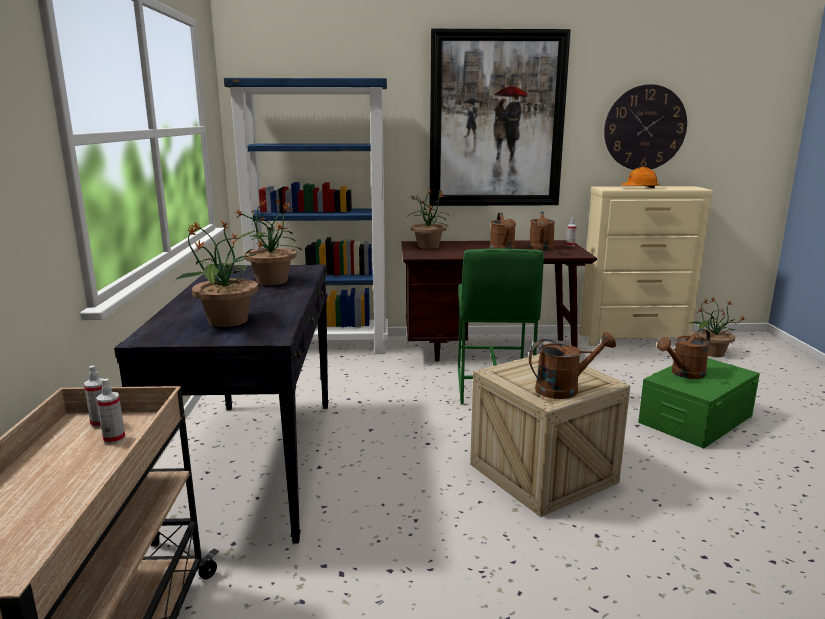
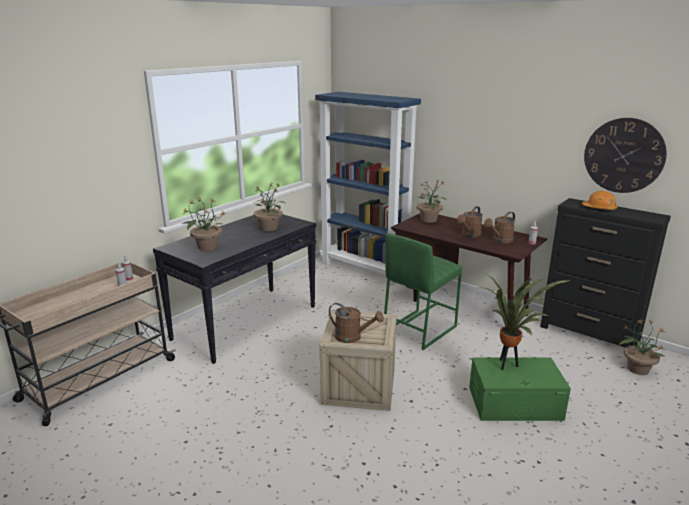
camera: 40 degrees right, 5 degrees up
picture [429,29,571,206] -> none
beige dresser [579,186,713,346] -> black dresser [540,198,671,348]
brown watering can [657,329,710,379] -> potted plant [477,274,572,370]

